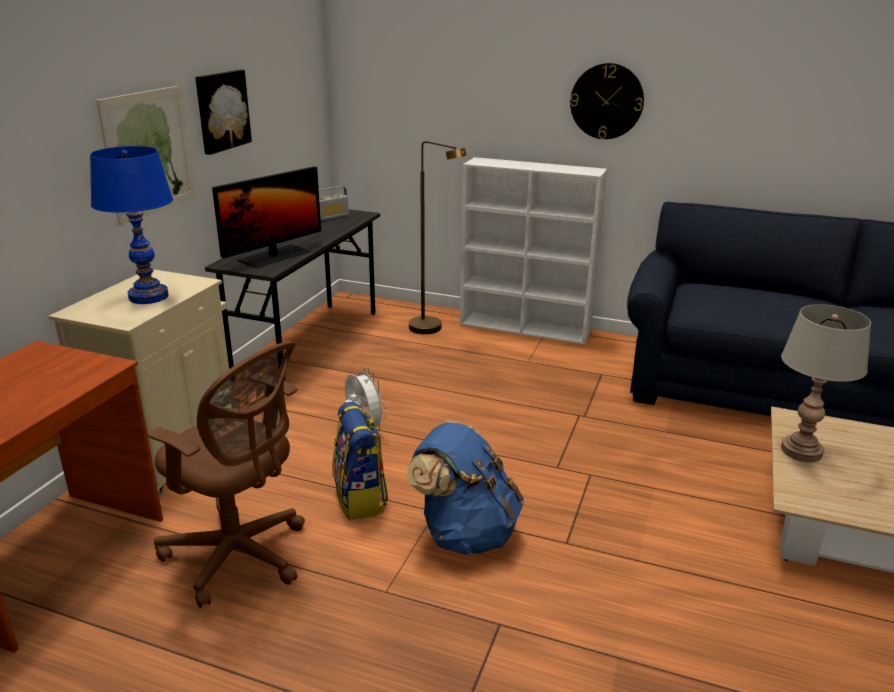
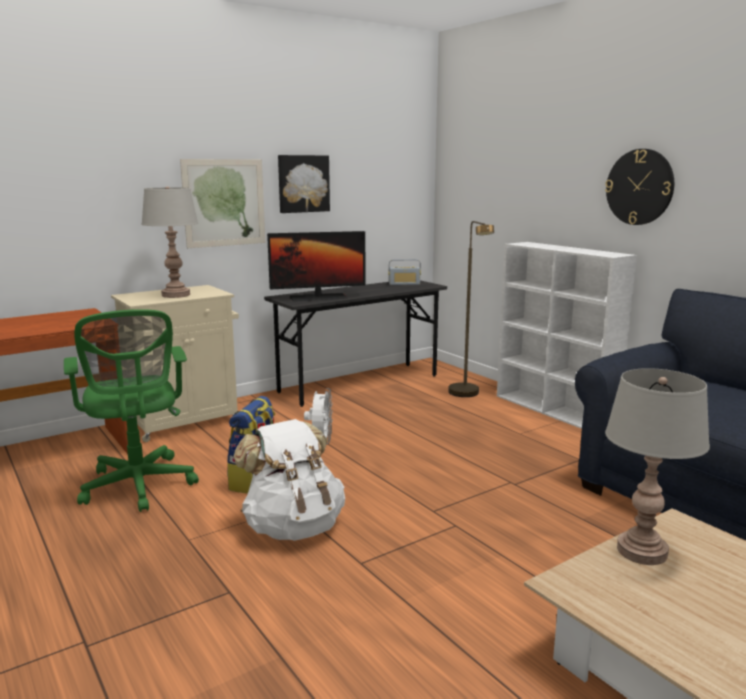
camera: 35 degrees right, 10 degrees down
blue table lamp [90,146,173,304] -> grey table lamp [141,186,198,298]
brown office chair [147,341,305,608] -> green office chair [64,309,199,512]
blue backpack [406,421,524,555] -> white backpack [233,419,345,541]

